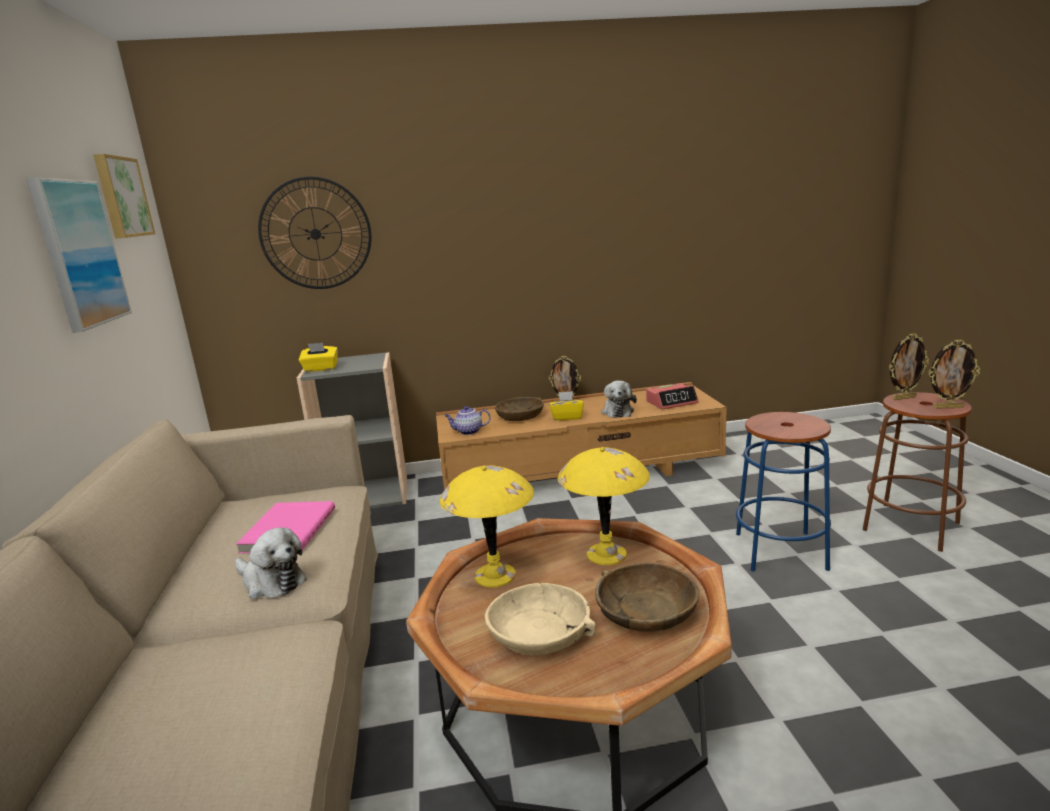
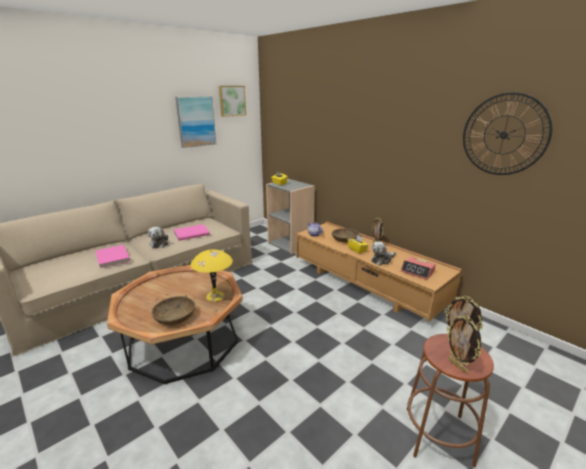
camera: 55 degrees right, 5 degrees up
wall clock [258,176,371,289] -> wall clock moved to [463,92,553,175]
yellow table lamp [439,465,534,588] -> none
beige bowl [484,583,596,655] -> none
blue stool [736,412,831,571] -> none
none -> pink book [96,245,130,268]

